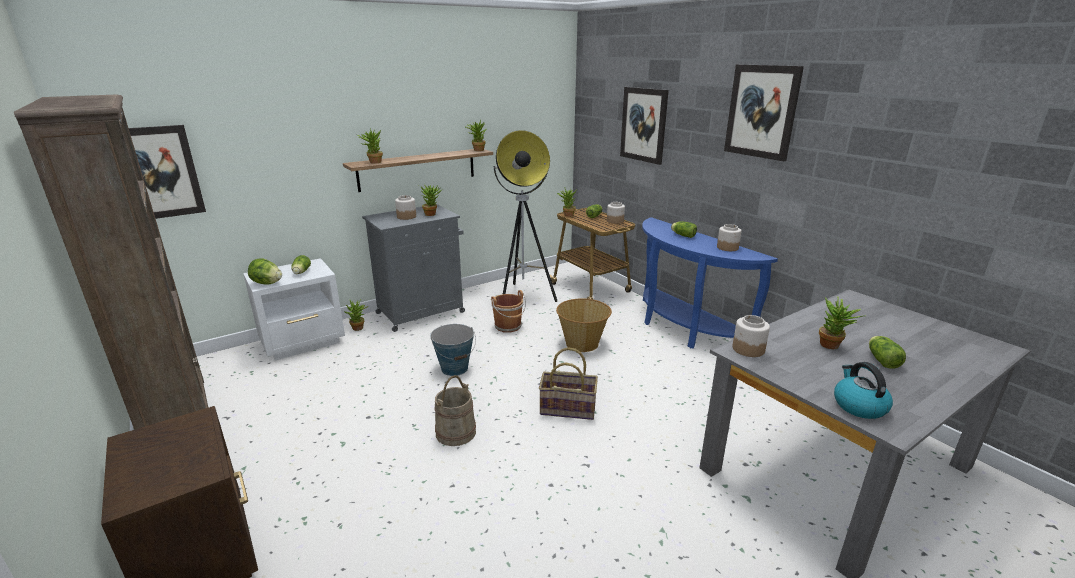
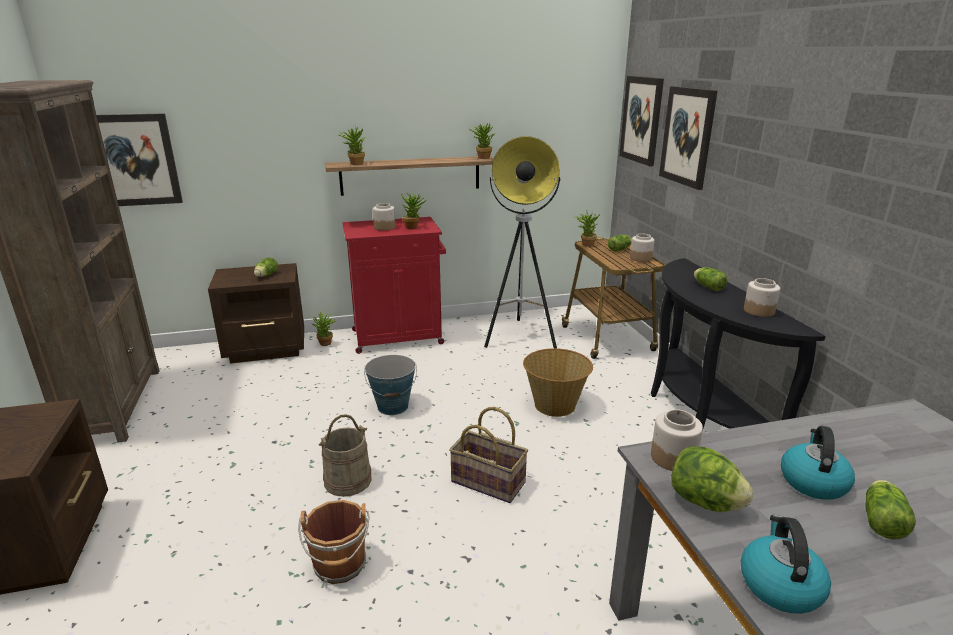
camera: 20 degrees right, 0 degrees up
white nightstand [243,258,345,361] -> brown nightstand [208,263,304,364]
lettuce [248,258,282,285] -> lettuce moved to [671,447,753,512]
grey cabinet [362,204,465,332] -> red cabinet [342,217,446,354]
brown bucket [491,290,526,332] -> brown bucket moved to [298,500,370,584]
blue console table [642,217,778,348] -> black console table [651,258,826,429]
picture [724,64,804,161] -> picture moved to [619,76,664,166]
potted plant [819,296,863,349] -> kettle [781,426,855,500]

